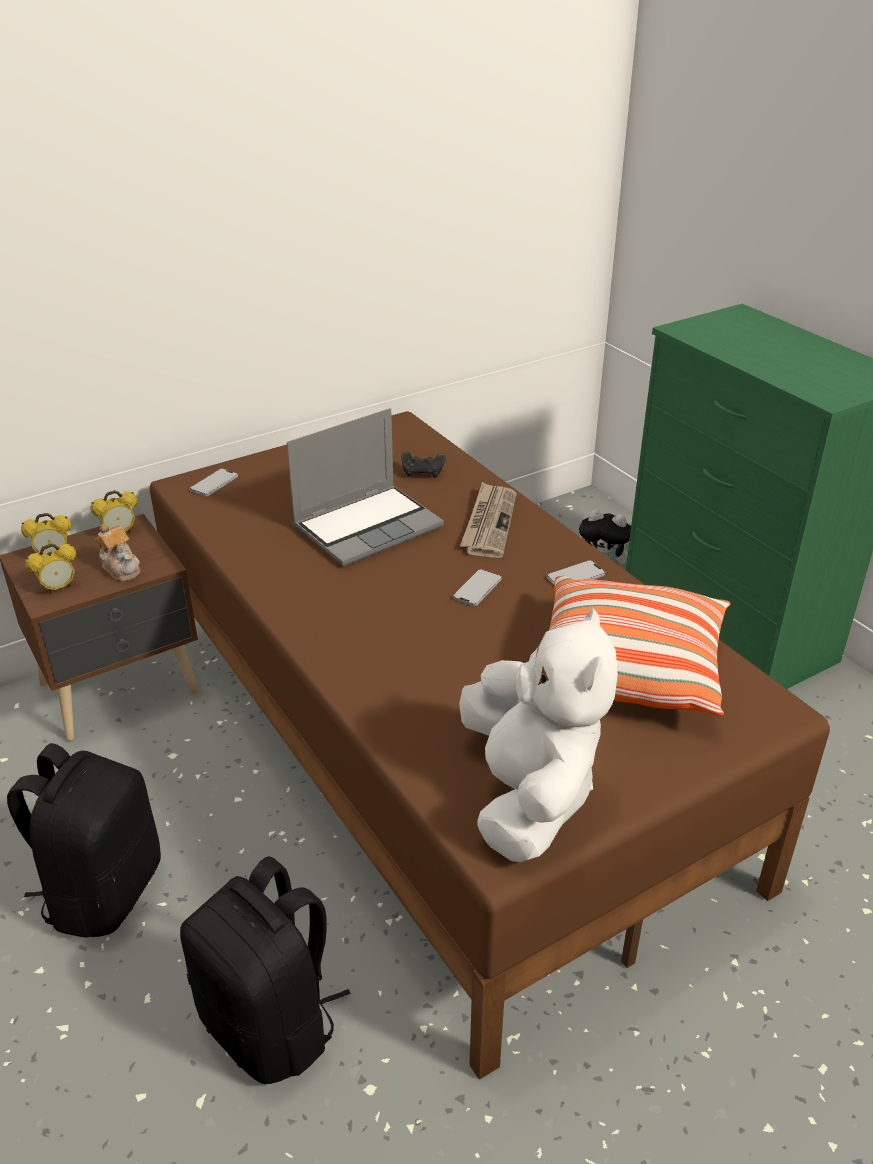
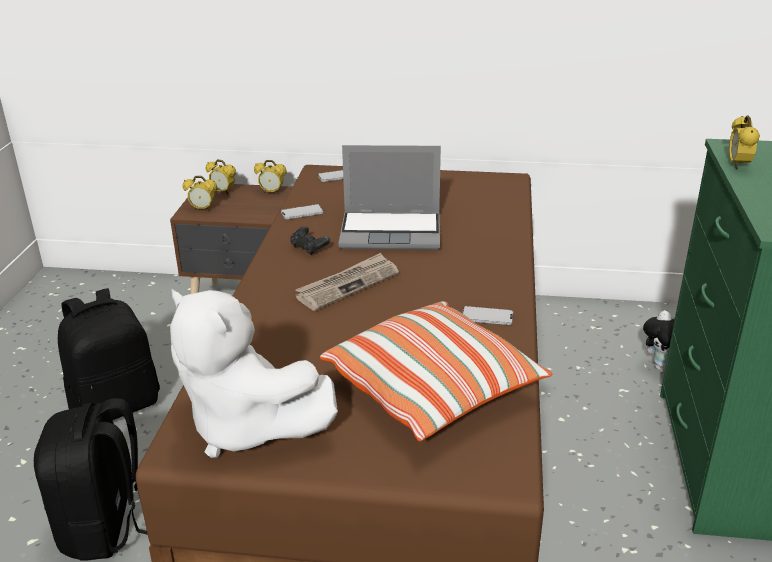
camera: 40 degrees right, 5 degrees down
teapot [95,524,140,582] -> none
black game controller [401,452,446,478] -> black game controller moved to [290,226,330,255]
phone [453,569,502,606] -> phone moved to [281,204,324,219]
white plush toy [459,607,618,862] -> white plush toy turned 90 degrees clockwise [170,288,338,458]
newspaper [460,482,517,558] -> newspaper moved to [296,253,399,311]
none -> alarm clock [729,115,760,169]

